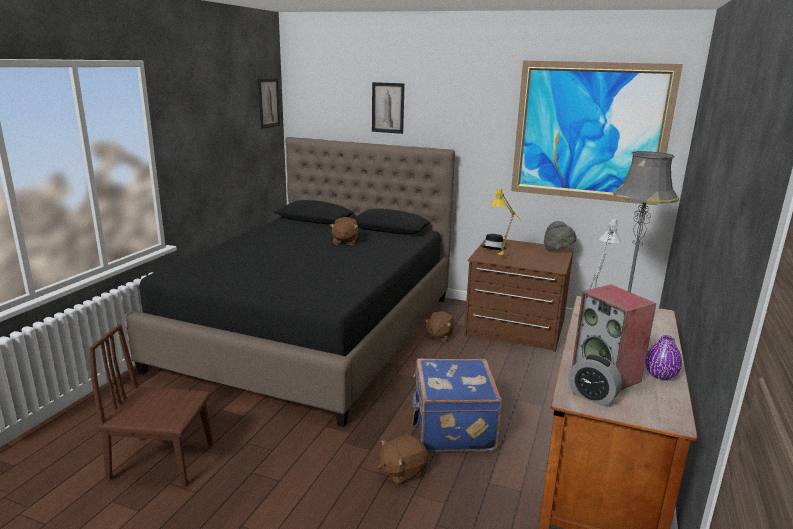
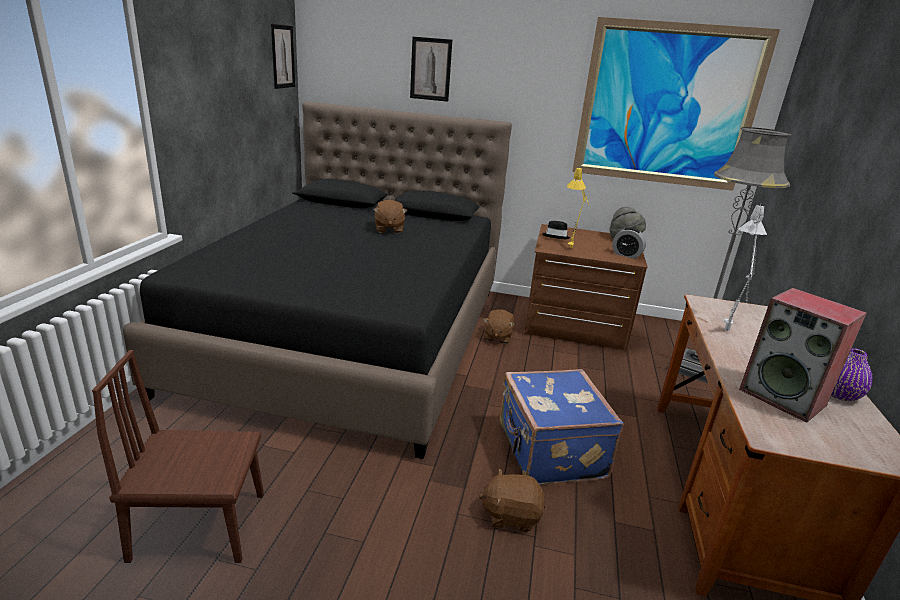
camera: 10 degrees left, 5 degrees up
brown plush toy [378,434,429,485] -> brown plush toy turned 45 degrees clockwise [479,468,545,532]
alarm clock [569,355,622,406] -> alarm clock moved to [612,227,646,259]

